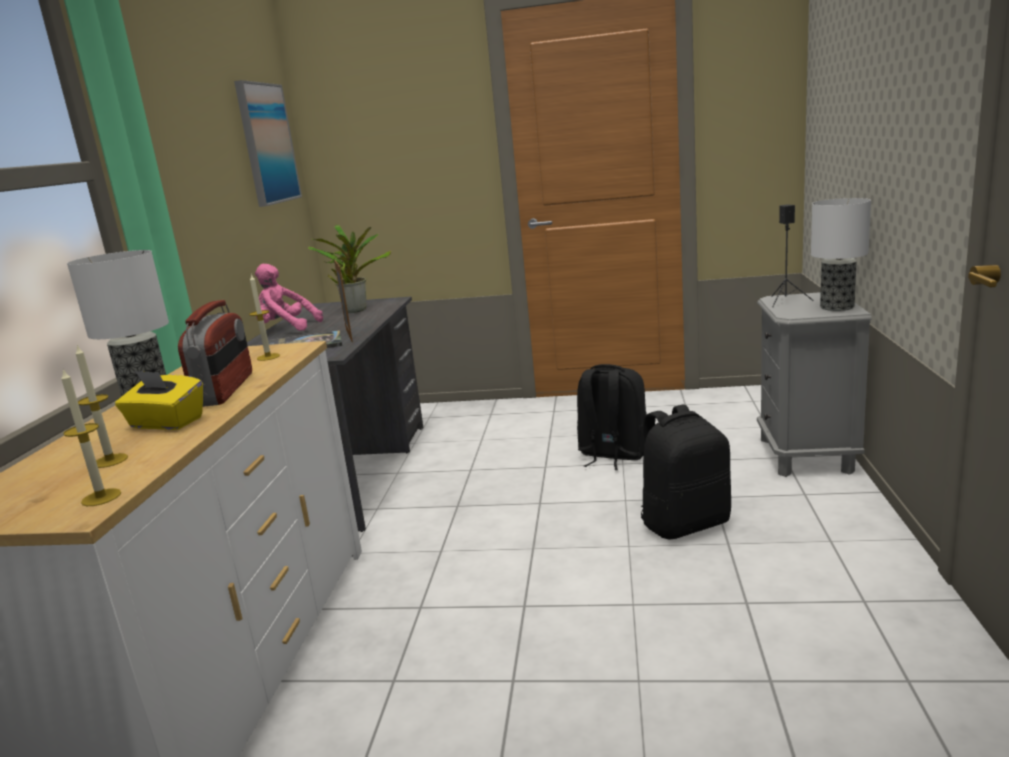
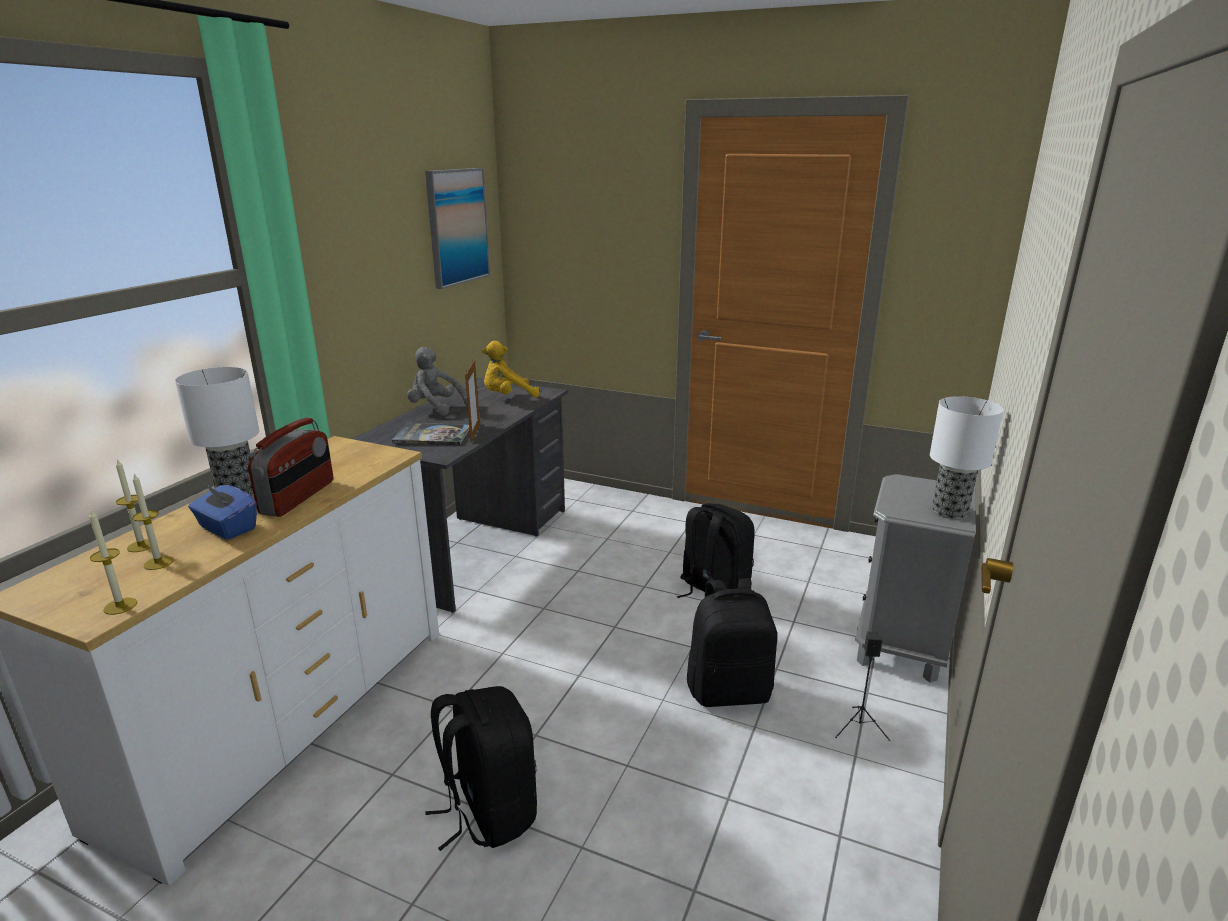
camera: 15 degrees right, 5 degrees up
yellow tissue box [115,371,203,430] -> blue tissue box [188,485,257,540]
candle [249,275,280,361] -> candle moved to [116,459,150,552]
pink plush toy [255,264,323,331] -> grey plush toy [407,347,468,416]
potted plant [308,225,391,313] -> yellow plush toy [482,341,540,398]
black speaker [771,204,814,307] -> black speaker moved to [835,632,890,741]
none -> black backpack [425,686,537,851]

